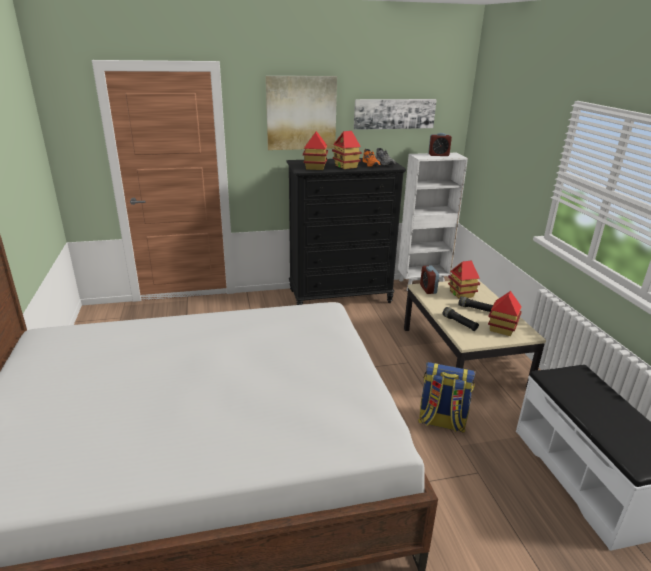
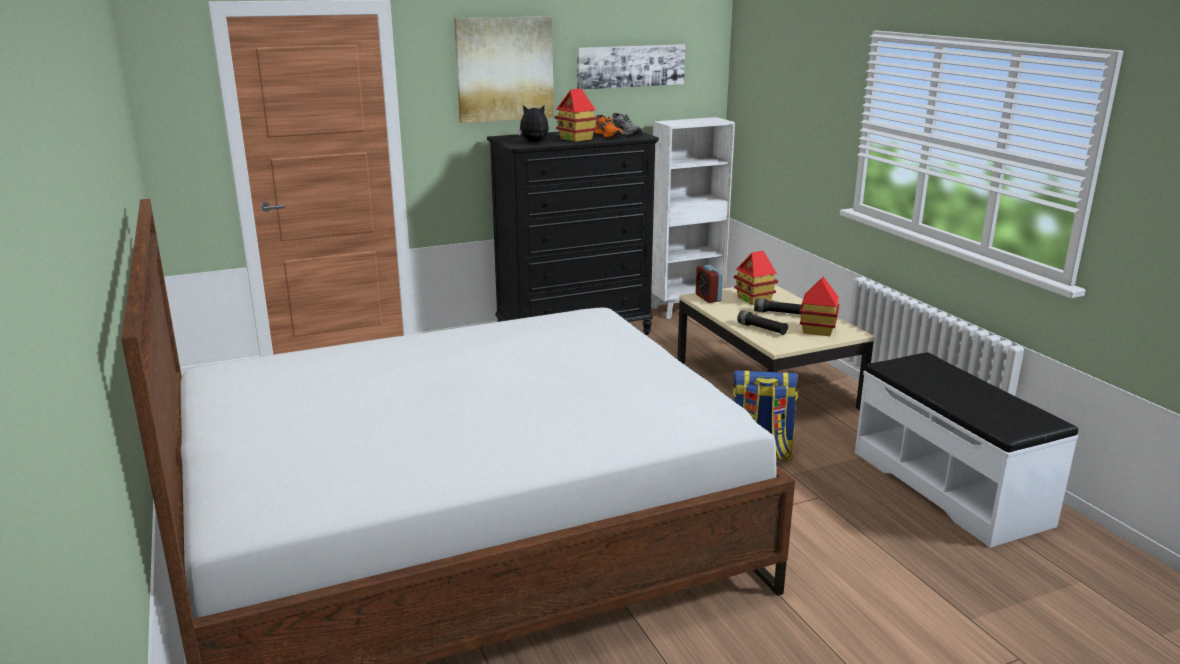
camera: 10 degrees left, 5 degrees down
toy house [303,131,328,170] -> plush toy [518,105,549,142]
alarm clock [428,133,452,156] -> none

